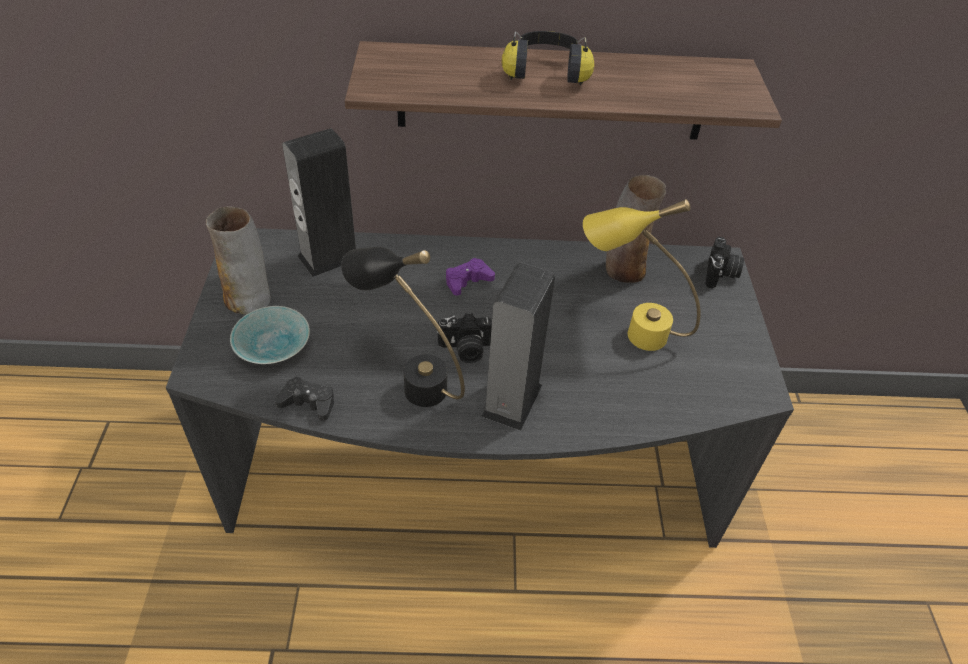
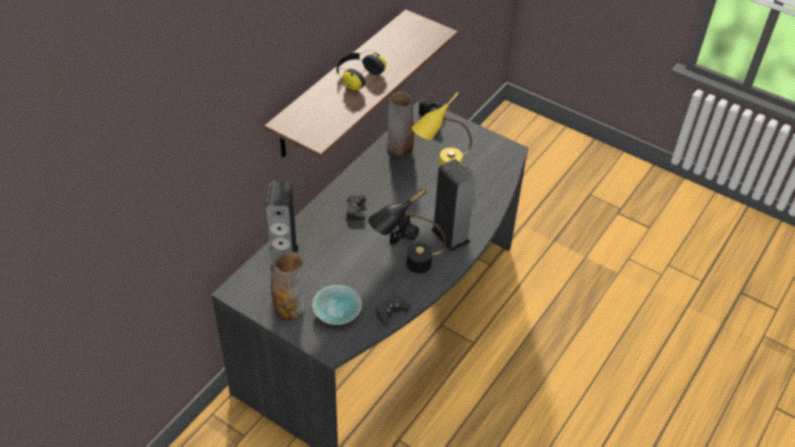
camera: 55 degrees left, 0 degrees up
purple game controller [446,258,495,296] -> black game controller [346,195,366,221]

